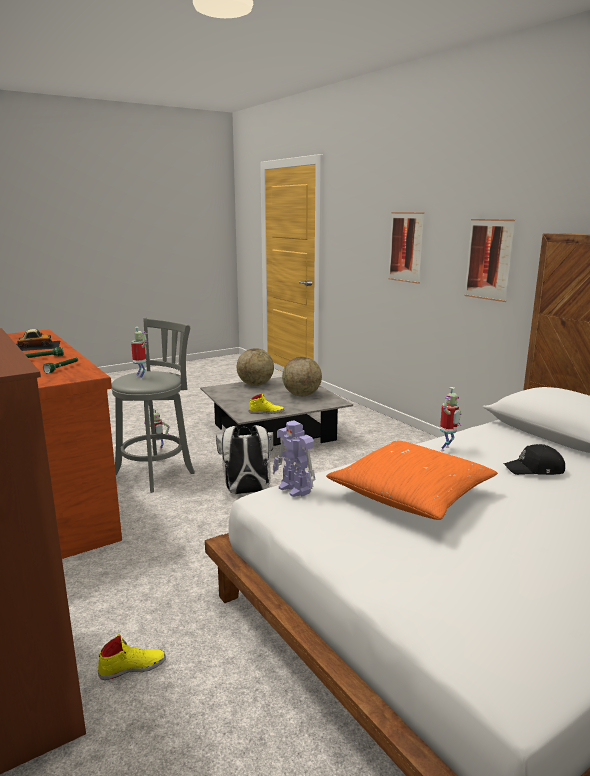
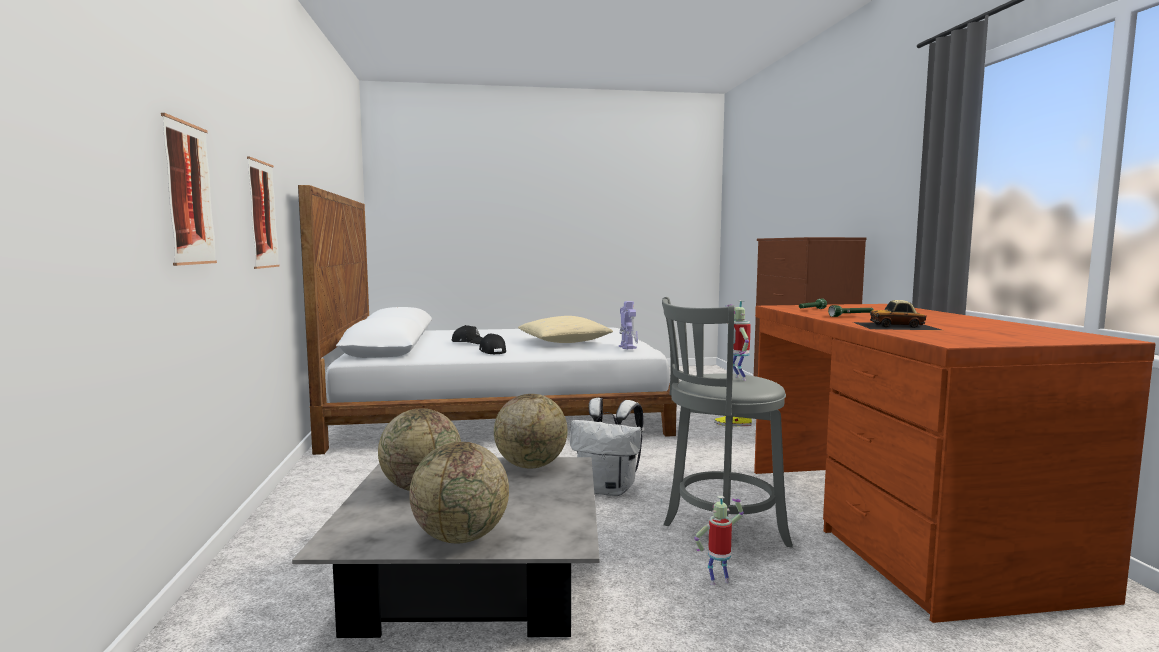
camera: 155 degrees left, 10 degrees down
yellow shoe [249,393,284,414] -> globe [494,394,567,469]
orange pillow [326,441,498,520] -> beige pillow [518,316,613,343]
toy robot [440,387,462,452] -> black cap [479,333,506,354]

